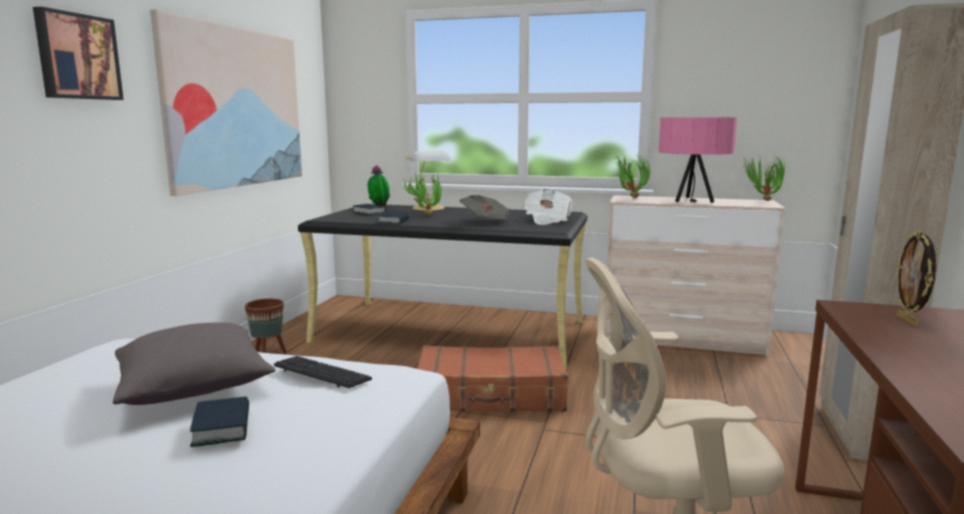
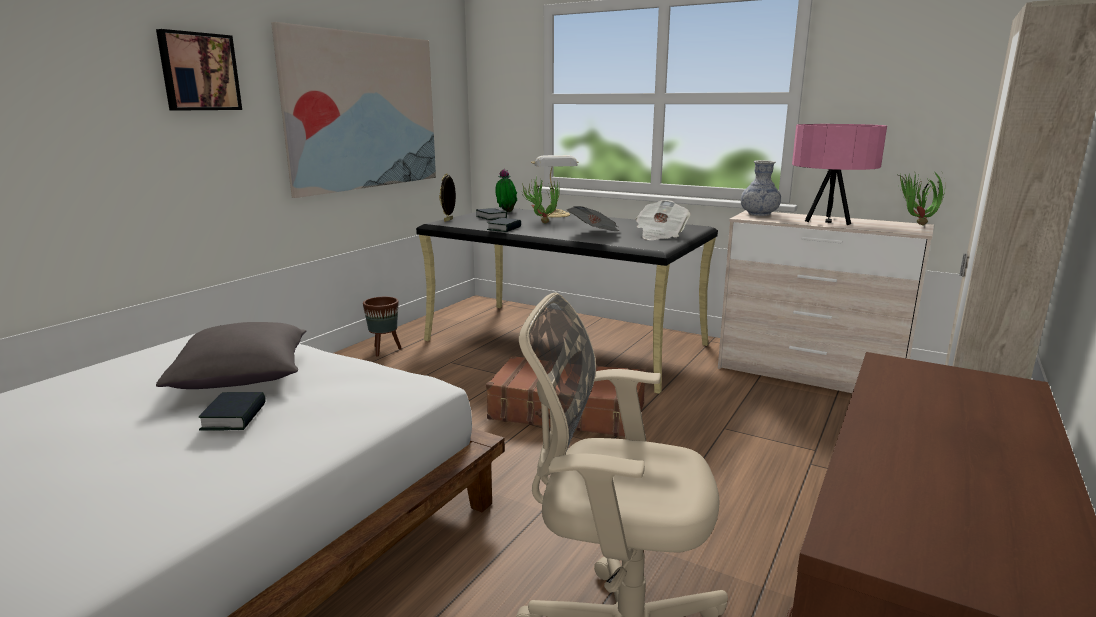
camera: 15 degrees right, 5 degrees up
keyboard [274,356,372,388] -> none
potted plant [614,154,651,198] -> vase [741,160,781,216]
picture frame [896,229,936,327] -> picture frame moved to [439,173,456,222]

